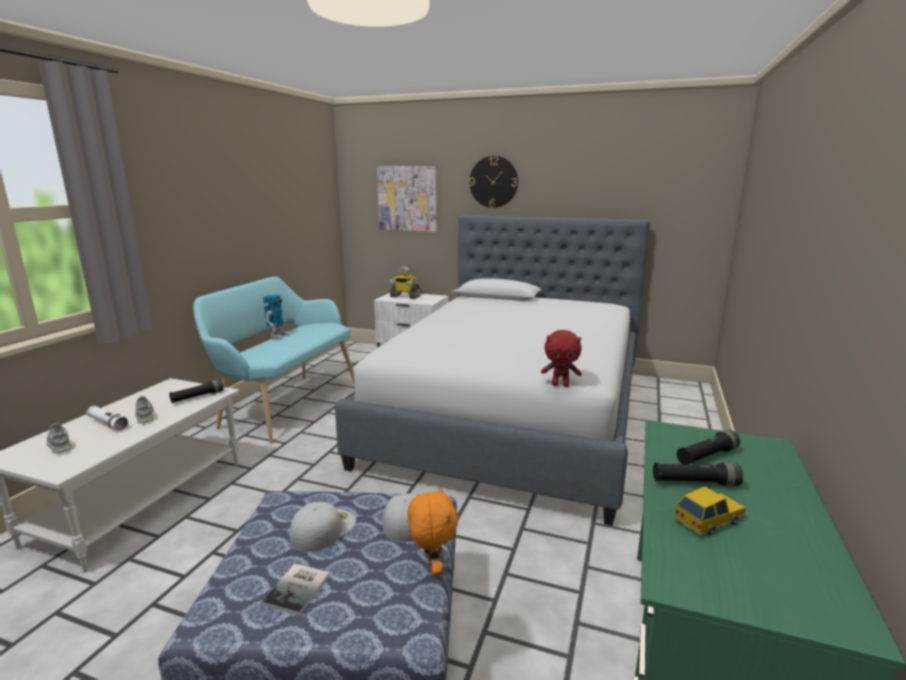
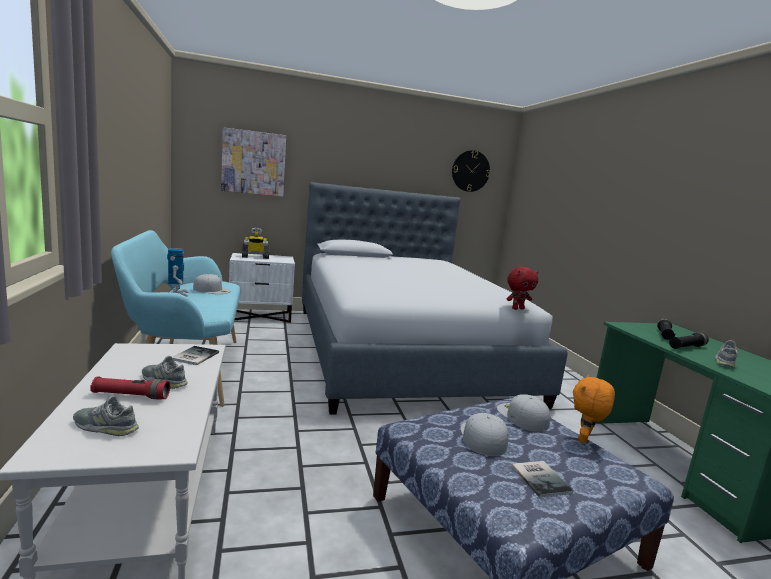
camera: 35 degrees left, 5 degrees down
white flashlight [86,406,129,431] -> red flashlight [90,376,170,400]
black flashlight [169,379,223,403] -> book [172,346,219,365]
orange plush toy [407,487,458,576] -> orange plush toy turned 105 degrees counterclockwise [573,375,615,444]
wall clock [469,156,518,208] -> wall clock moved to [452,150,490,192]
toy car [674,486,746,536] -> grey shoe [715,340,738,368]
none -> white cap [193,274,231,294]

